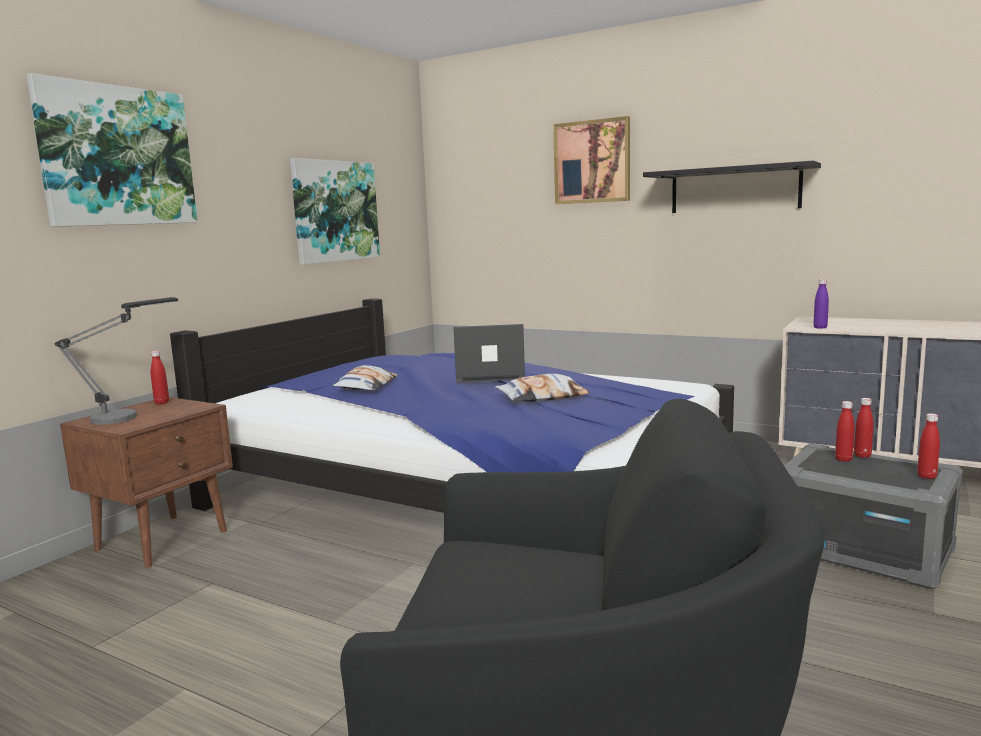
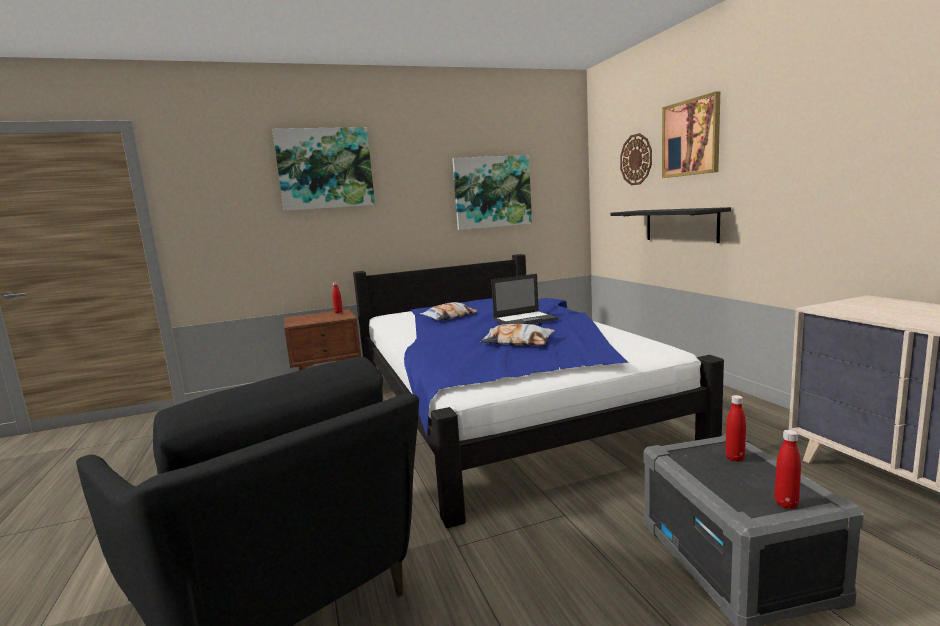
camera: 40 degrees right, 0 degrees up
table lamp [55,297,178,425] -> none
laptop [454,324,525,383] -> laptop turned 120 degrees clockwise [491,274,558,324]
black shelf [643,161,821,213] -> black shelf moved to [611,207,731,243]
purple bottle [813,279,829,329] -> none
red bottle [854,398,873,458] -> none
none -> wall clock [620,133,652,185]

